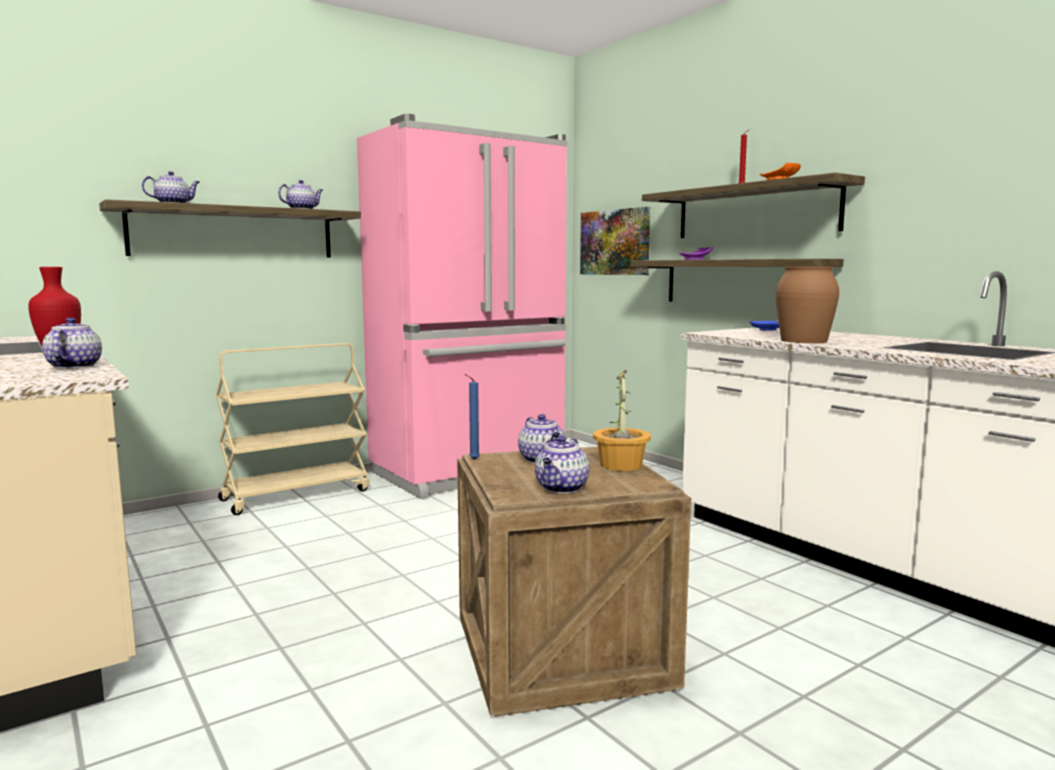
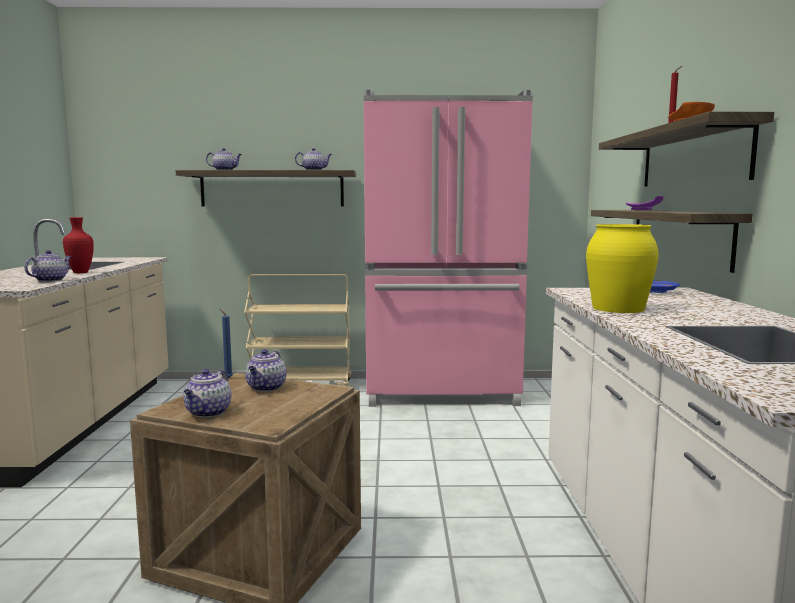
camera: 35 degrees right, 0 degrees up
teapot [535,436,590,493] -> teapot turned 45 degrees counterclockwise [183,369,232,418]
picture [580,207,650,275] -> none
potted plant [593,370,651,471] -> none
brown vase [775,267,839,343] -> yellow vase [586,224,659,313]

